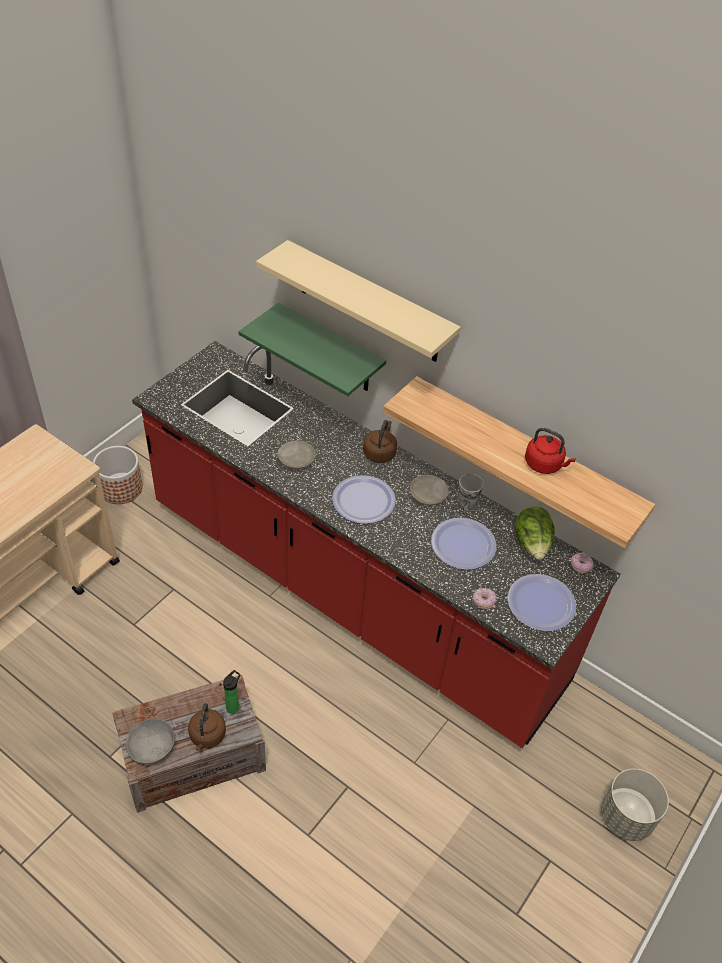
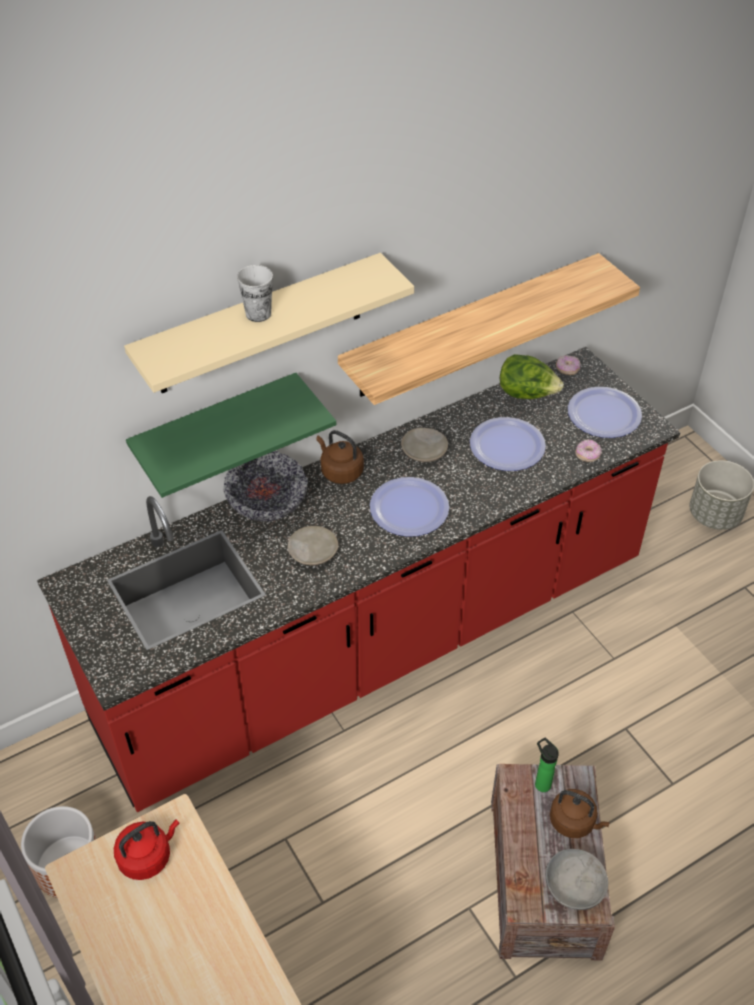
camera: 65 degrees left, 0 degrees up
cup [458,474,484,511] -> cup moved to [237,265,273,322]
red kettle [525,428,576,474] -> red kettle moved to [114,820,180,880]
none -> bowl [223,451,308,522]

